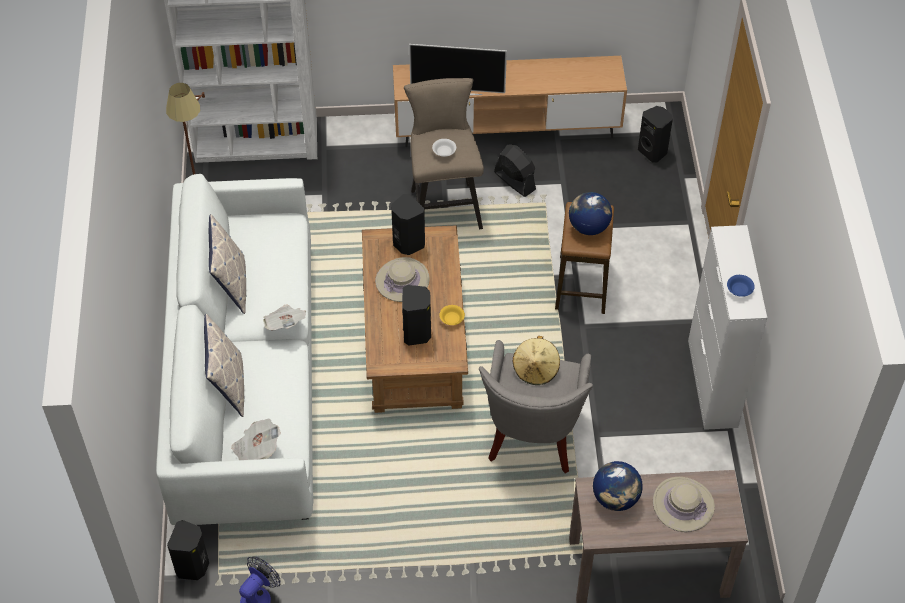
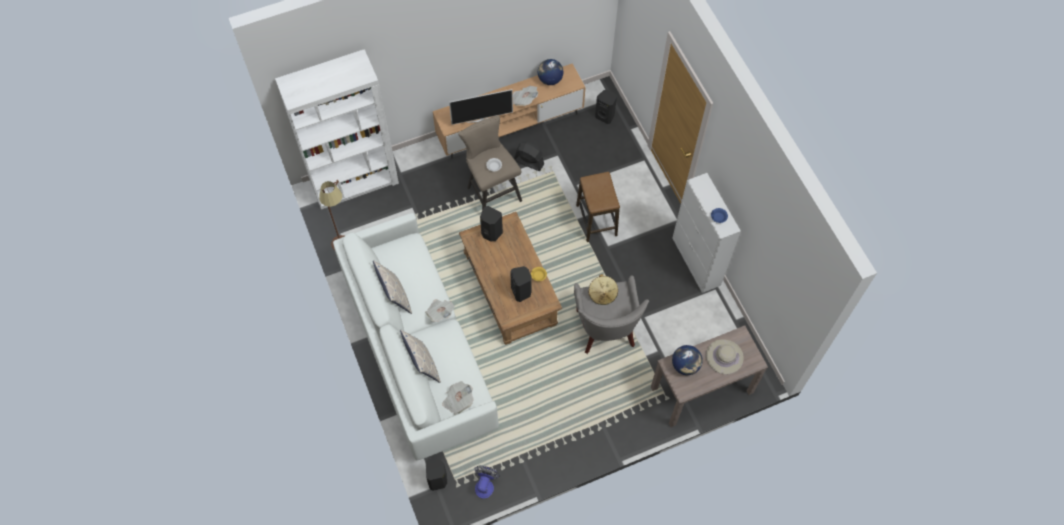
camera: 20 degrees left, 10 degrees up
beige hat [375,257,429,302] -> none
globe [569,192,612,235] -> globe moved to [538,59,563,85]
none -> newspaper [513,86,538,106]

